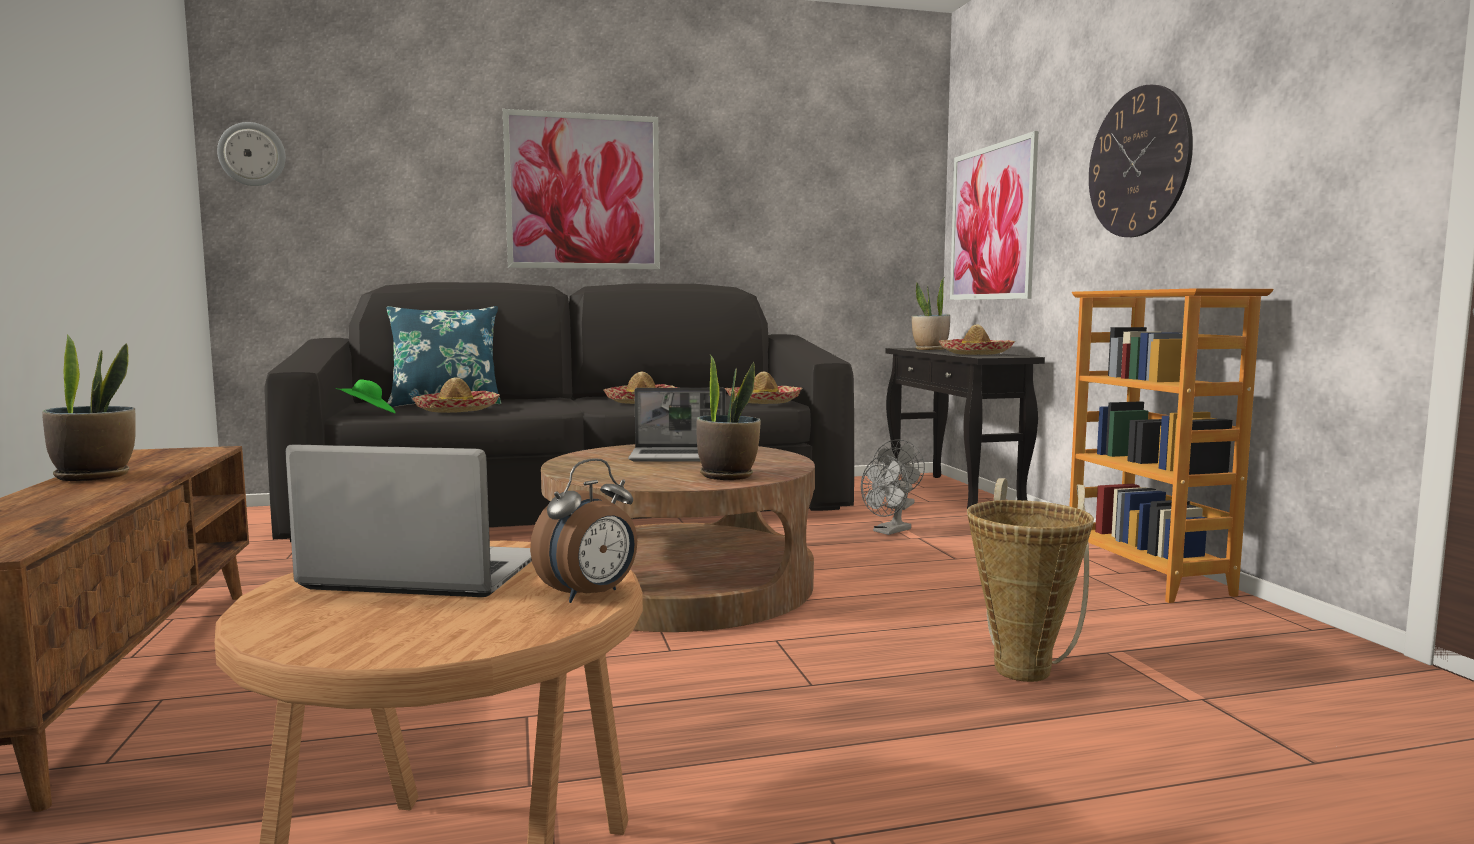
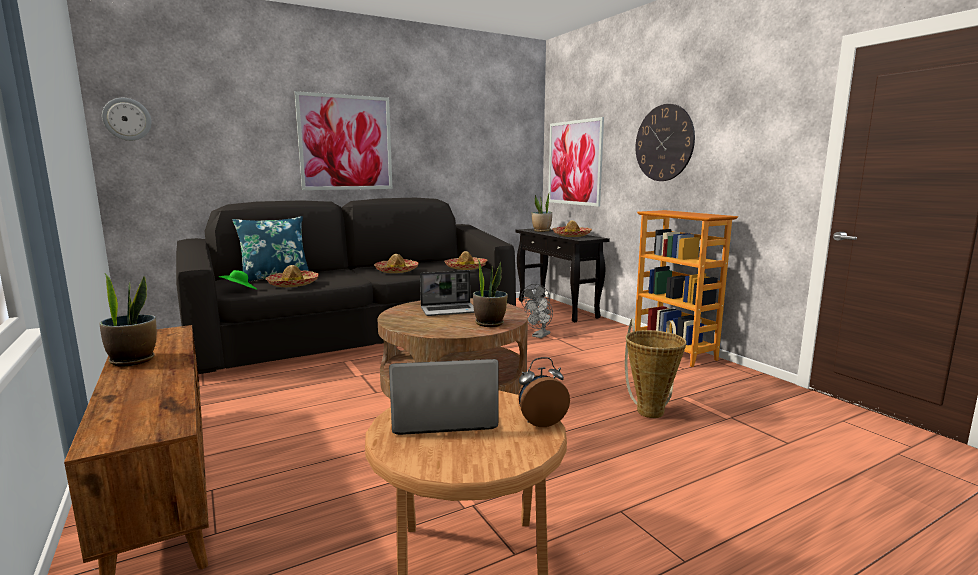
camera: 15 degrees left, 5 degrees up
alarm clock [530,458,637,603] -> alarm clock turned 135 degrees counterclockwise [518,357,570,427]

